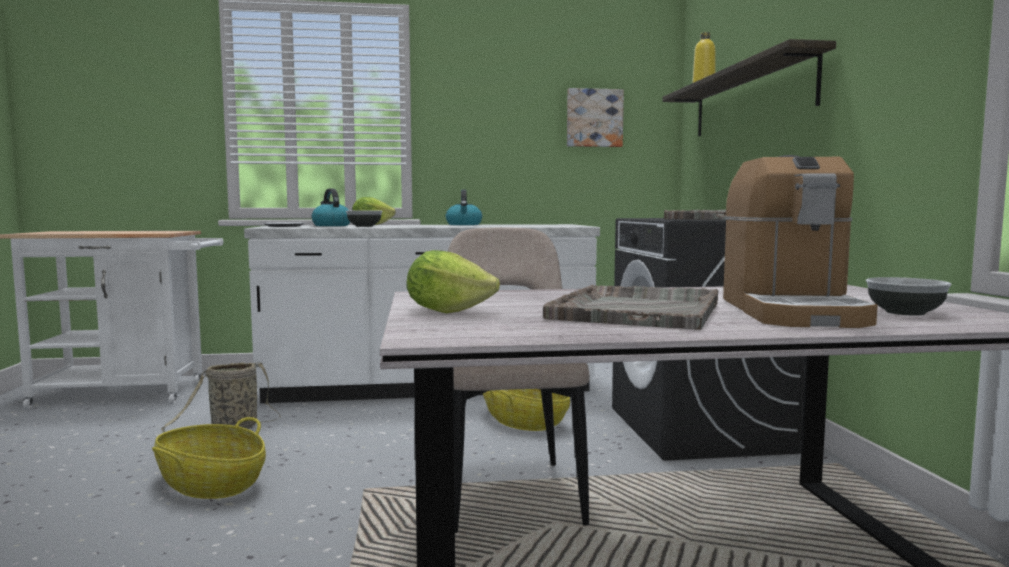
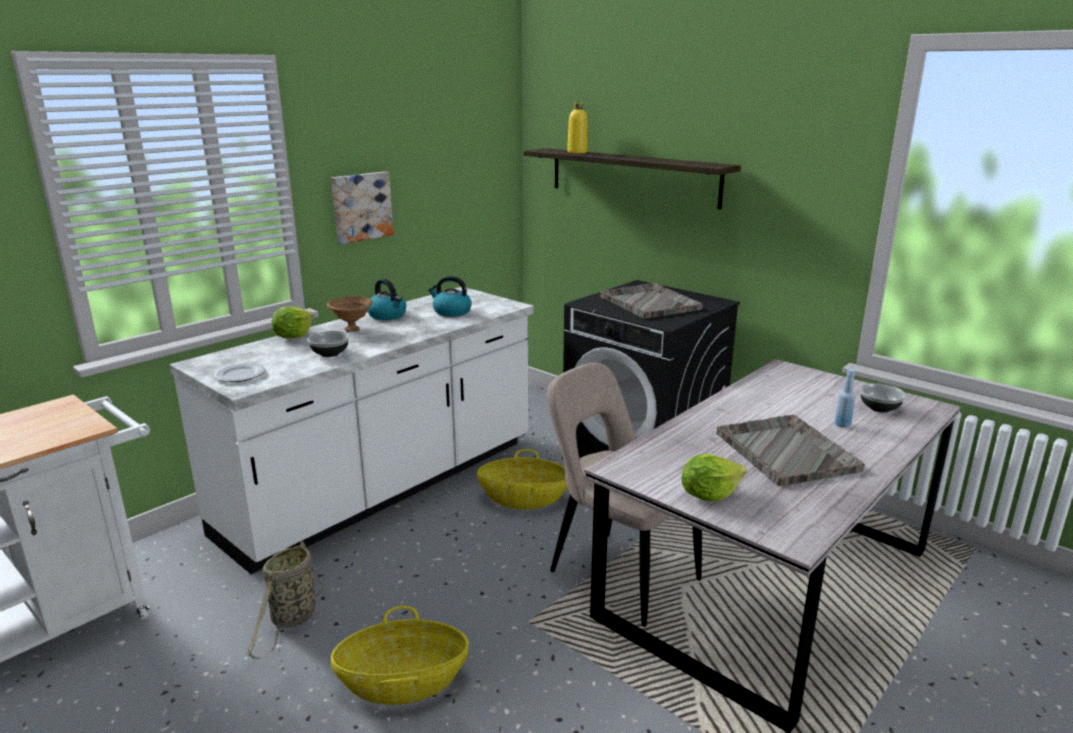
camera: 40 degrees left, 15 degrees up
kettle [311,188,350,226] -> kettle moved to [428,276,472,317]
picture [567,88,624,147] -> picture moved to [331,171,394,244]
coffee machine [723,155,878,328] -> blue bottle [835,369,855,428]
none -> brown bowl [327,296,373,331]

